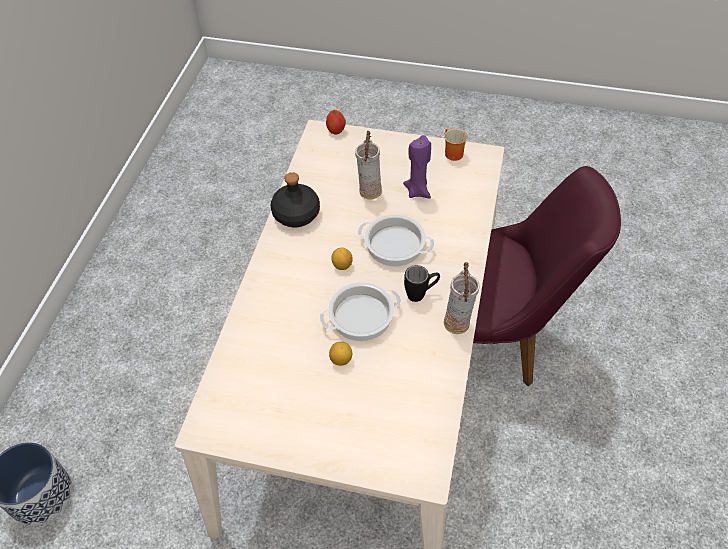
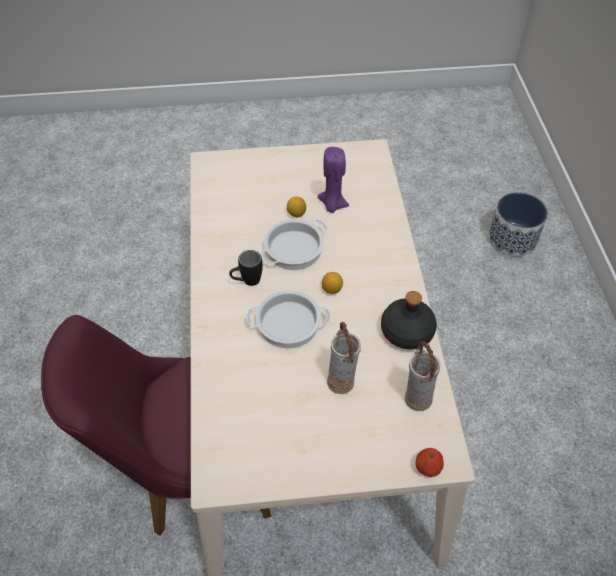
camera: 160 degrees right, 0 degrees up
purple candle [403,135,431,198] -> purple candle moved to [318,147,349,213]
mug [444,128,468,161] -> none
vase [444,262,480,334] -> vase moved to [405,342,440,411]

